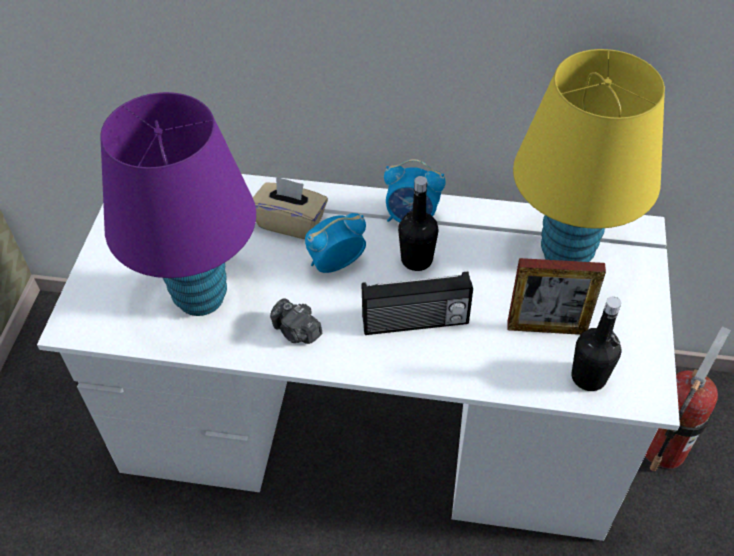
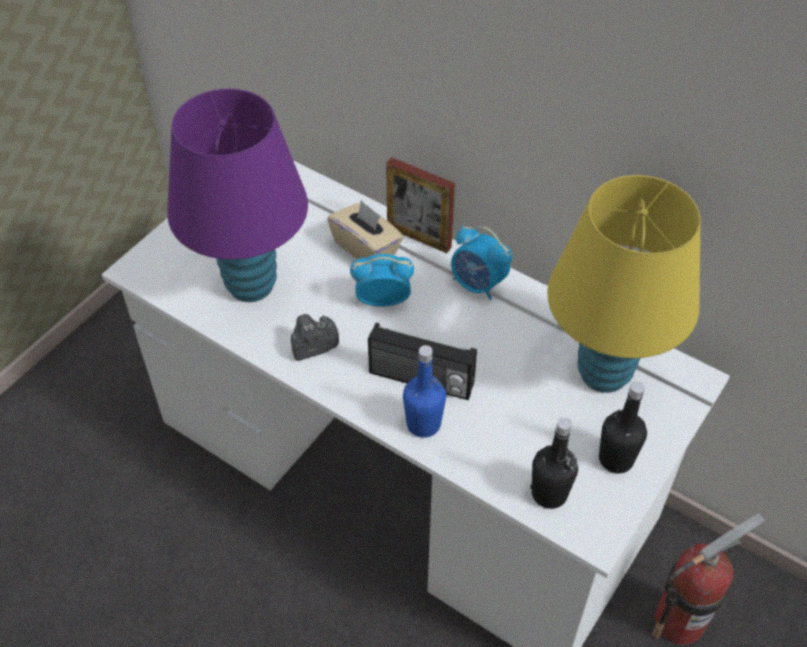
camera: 25 degrees right, 0 degrees up
camera [270,298,322,344] -> camera turned 90 degrees clockwise [291,314,339,361]
black bottle [398,176,438,271] -> black bottle moved to [599,382,647,473]
picture frame [507,258,606,335] -> picture frame moved to [386,157,455,253]
none -> blue bottle [403,345,446,438]

